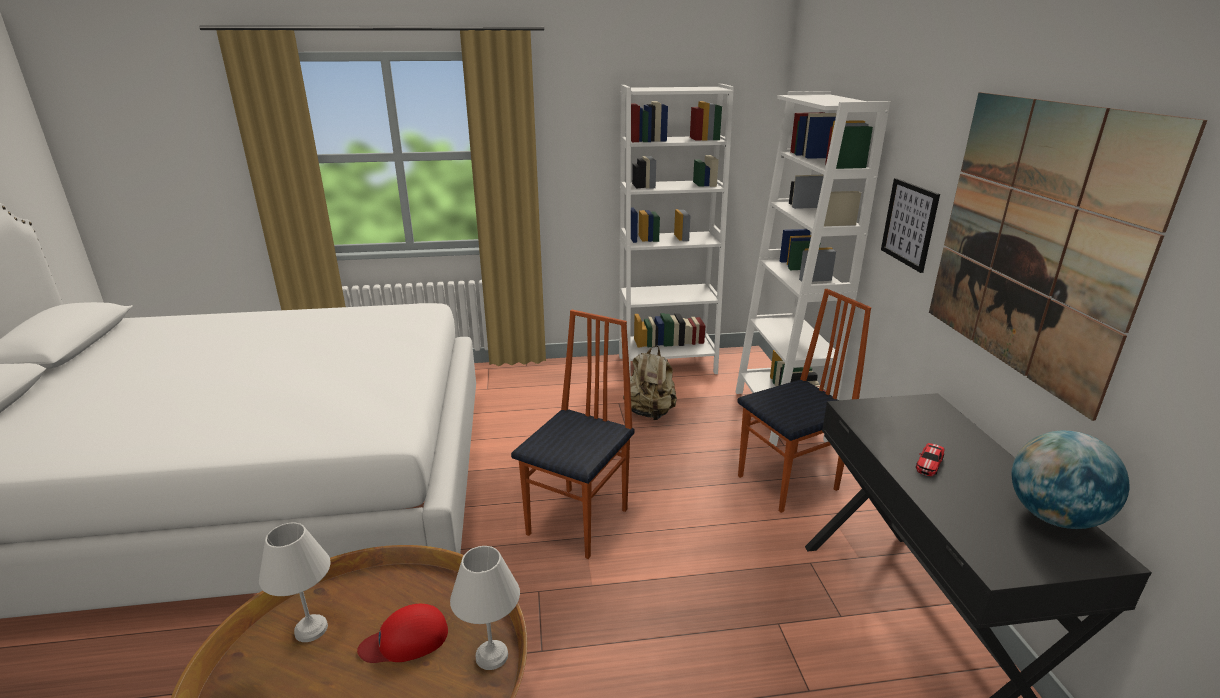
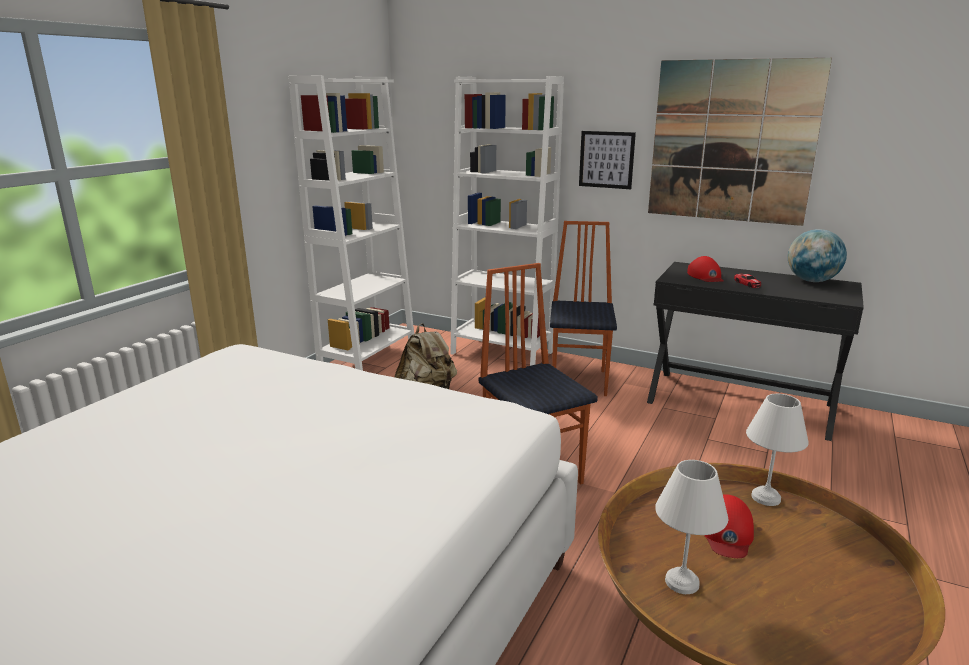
camera: 55 degrees left, 5 degrees down
none -> red cap [687,256,723,282]

